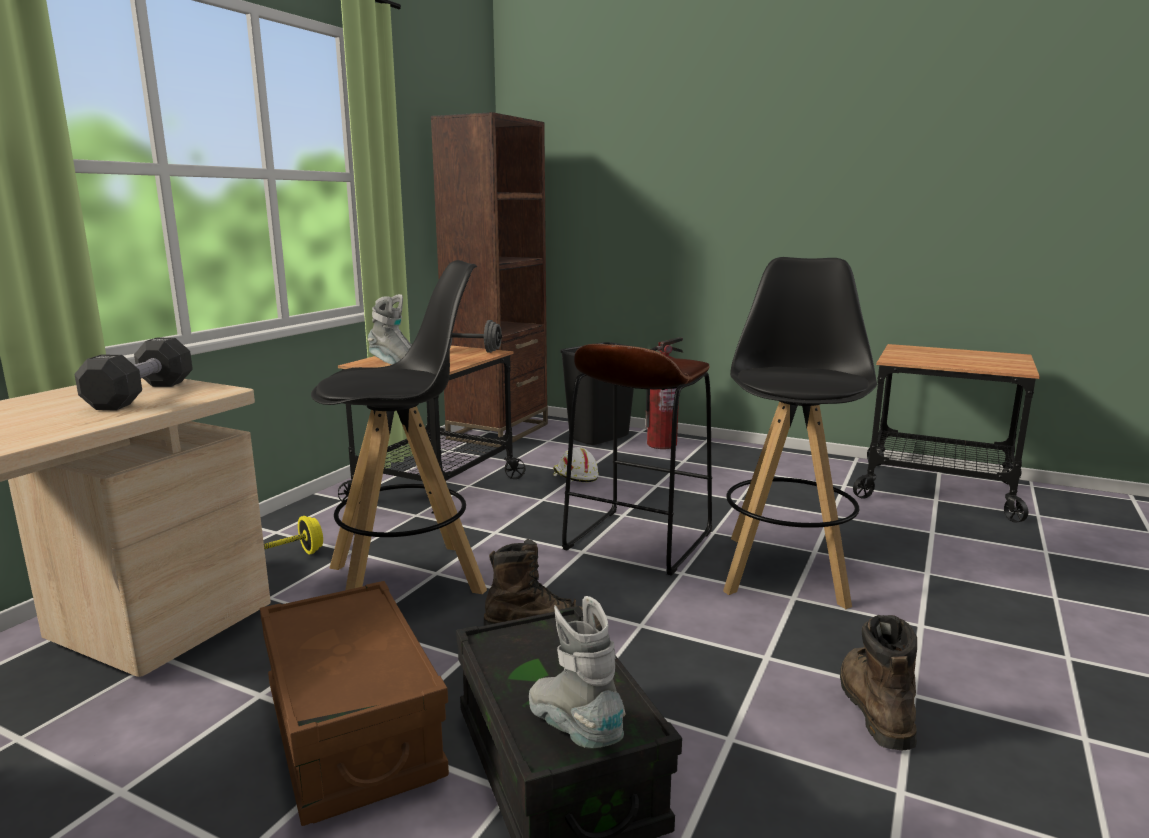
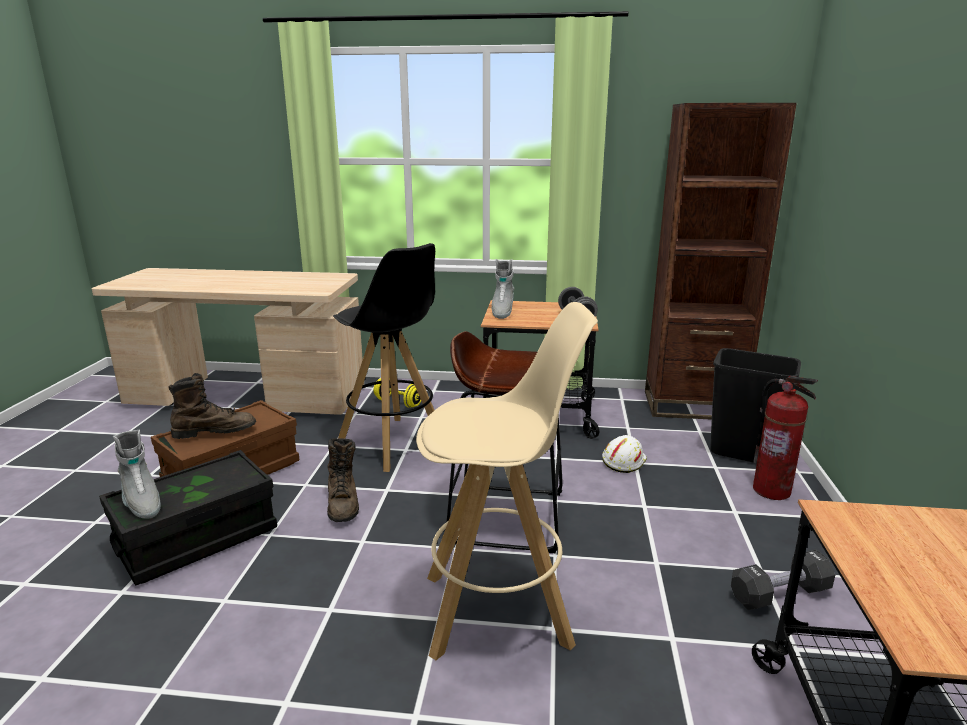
camera: 70 degrees right, 5 degrees up
black dumbbell [74,338,193,410] -> black dumbbell moved to [731,549,835,610]
grey boot [529,596,626,749] -> grey boot turned 105 degrees clockwise [113,430,161,519]
black stool [723,257,877,609] -> beige stool [416,302,598,660]
brown boot [840,615,917,751] -> brown boot moved to [168,373,256,439]

